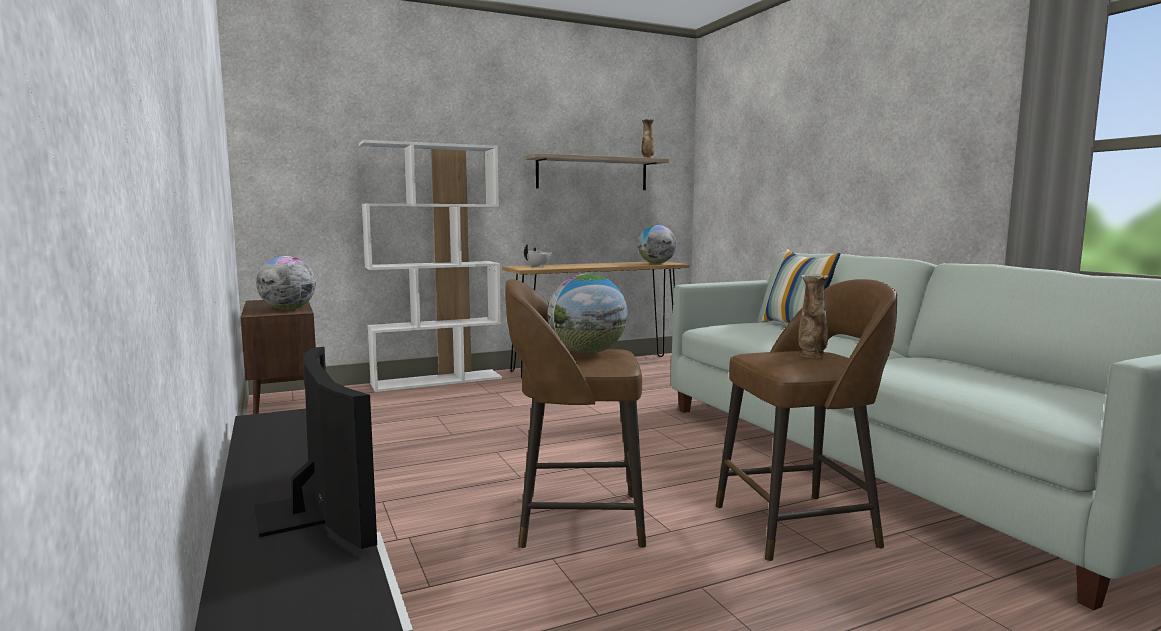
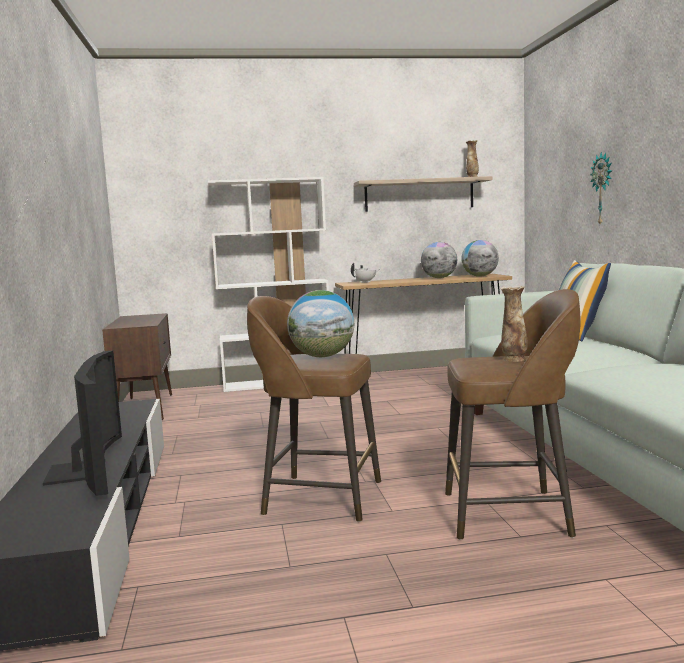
camera: 15 degrees right, 0 degrees up
globe [256,256,316,310] -> globe moved to [421,242,457,278]
none -> wall clock [590,152,612,224]

